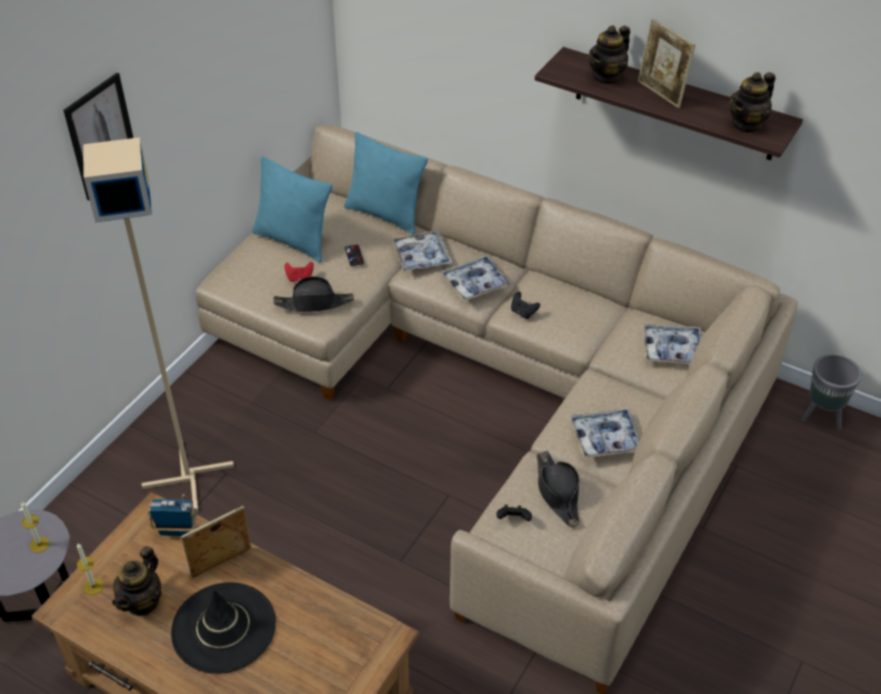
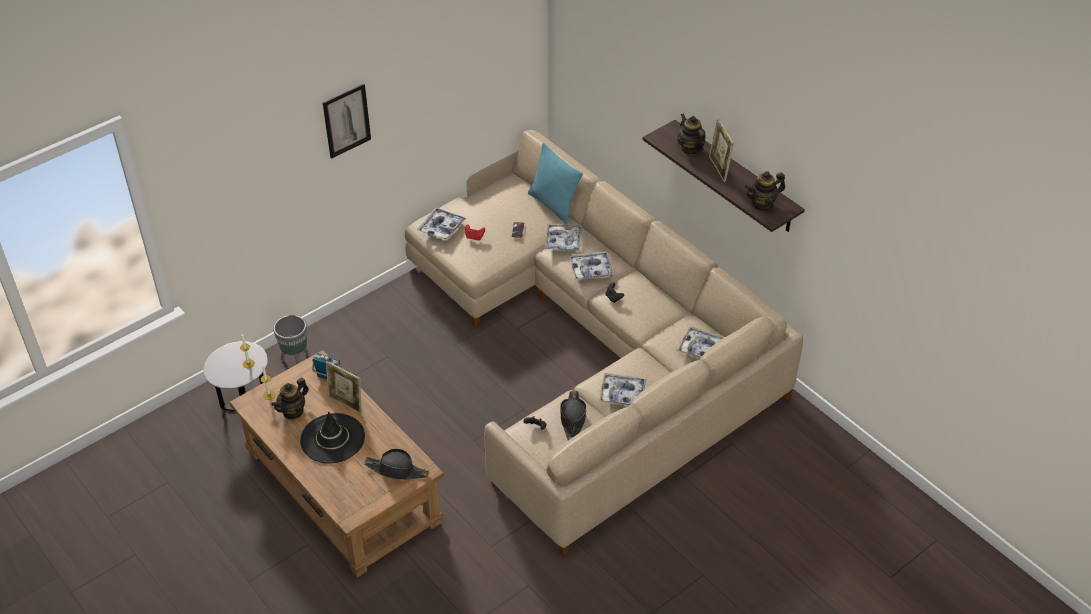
camera: 20 degrees right, 0 degrees up
beige floor lamp [83,137,234,511] -> none
picture frame [180,506,251,578] -> picture frame turned 135 degrees counterclockwise [326,361,362,414]
turquoise pillow [252,156,332,262] -> none
black hat [273,276,354,312] -> black hat moved to [364,449,429,480]
teapot [588,25,630,85] -> teapot turned 90 degrees clockwise [677,113,705,155]
grey planter [801,354,862,430] -> grey planter moved to [273,315,308,364]
none -> tray [417,208,466,241]

